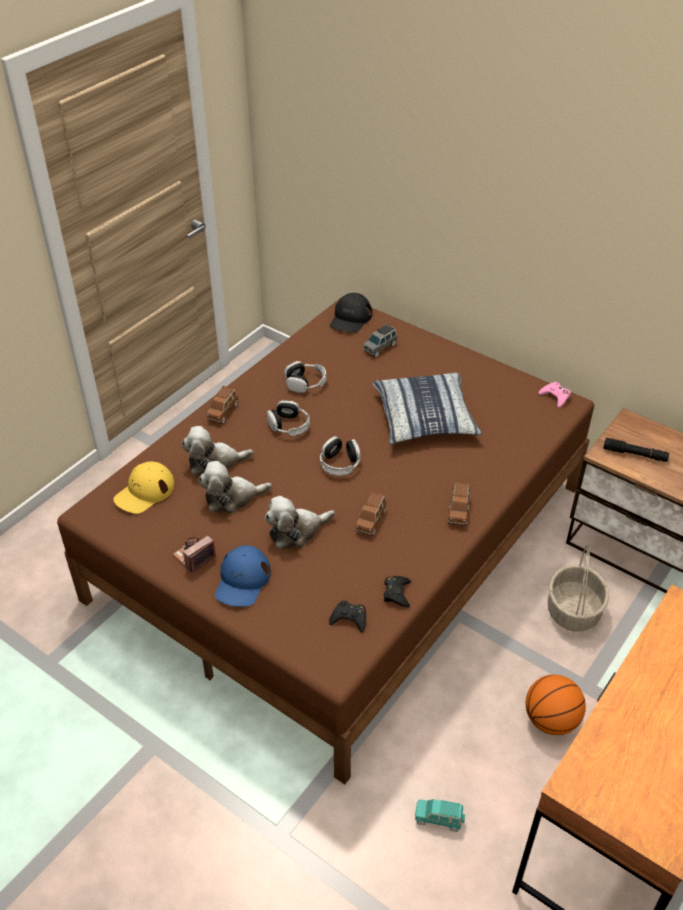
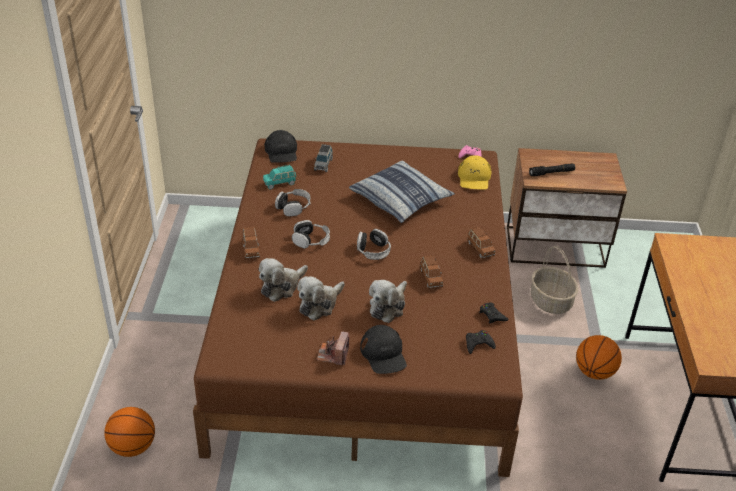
camera: 35 degrees left, 5 degrees down
yellow cap [113,462,174,514] -> yellow cap moved to [458,155,492,189]
blue cap [215,545,271,607] -> black cap [360,325,407,374]
turquoise toy car [415,799,465,832] -> turquoise toy car moved to [263,165,296,190]
none -> basketball [104,407,155,457]

